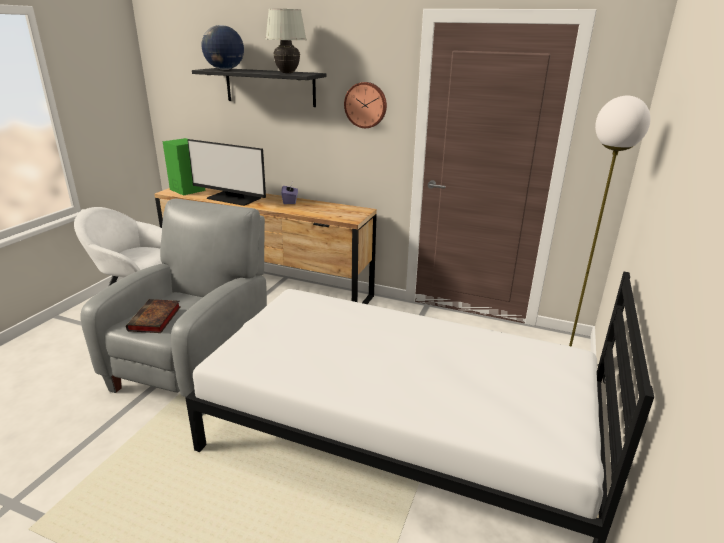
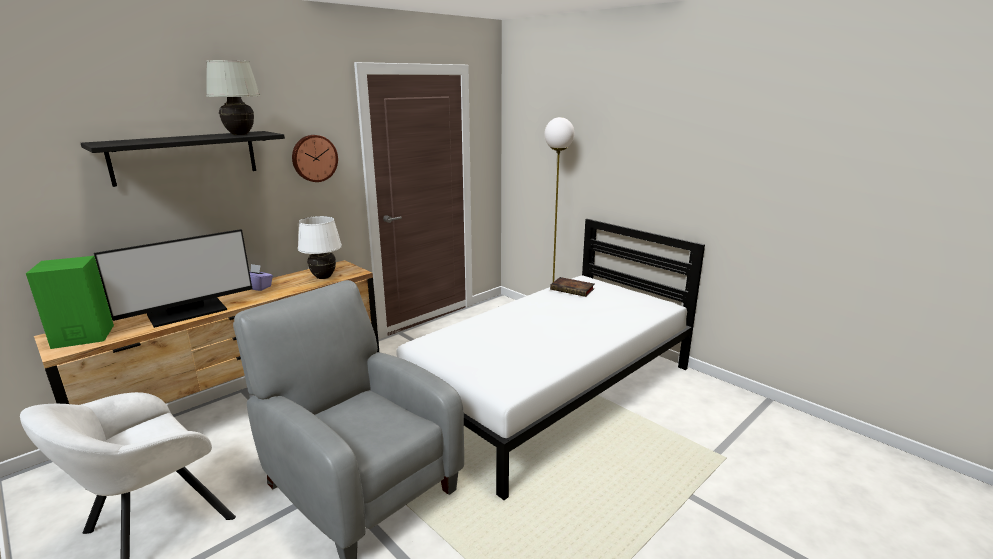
camera: 65 degrees left, 5 degrees down
book [126,299,181,333] -> book moved to [550,277,594,297]
globe [202,25,244,70] -> none
none -> white table lamp [298,216,342,279]

